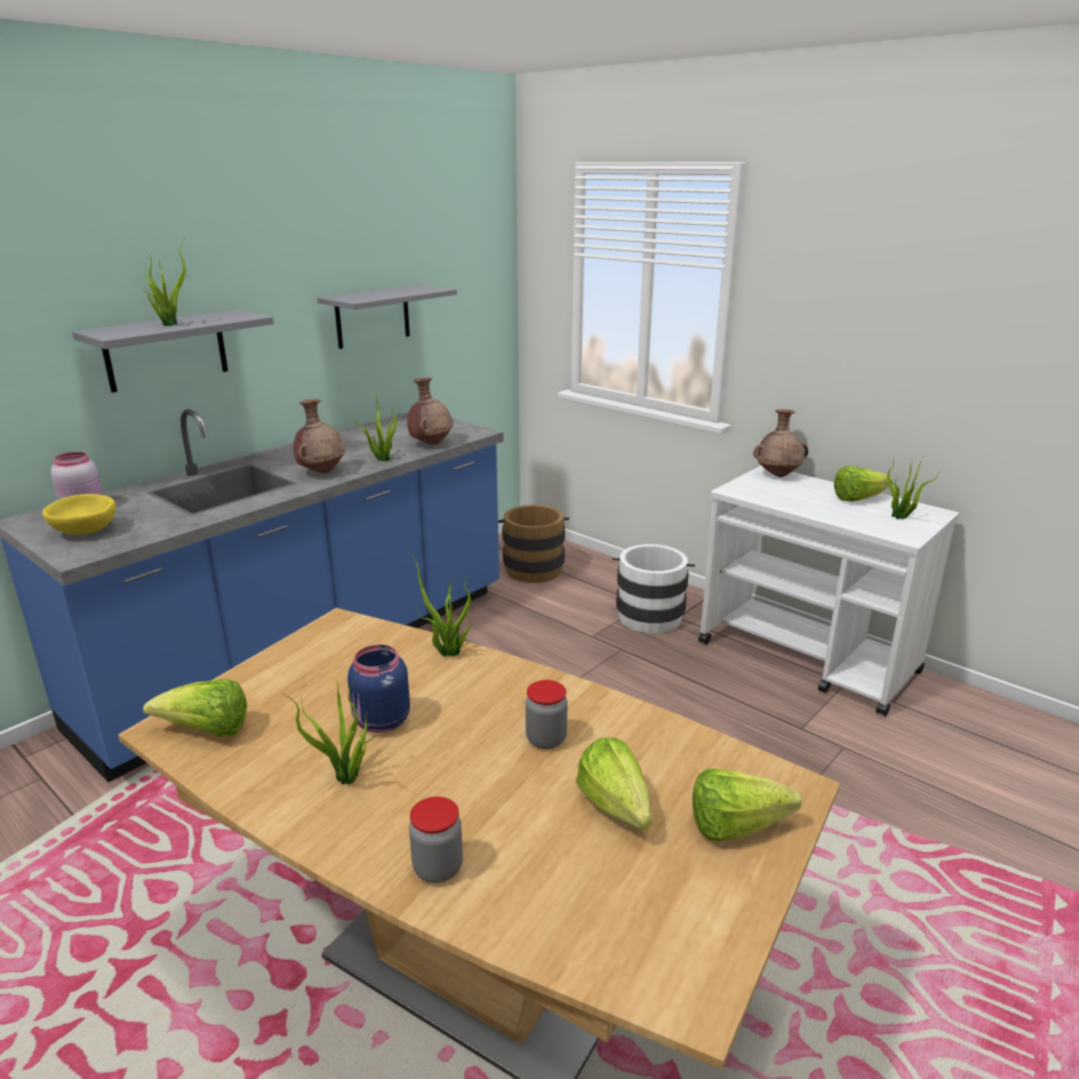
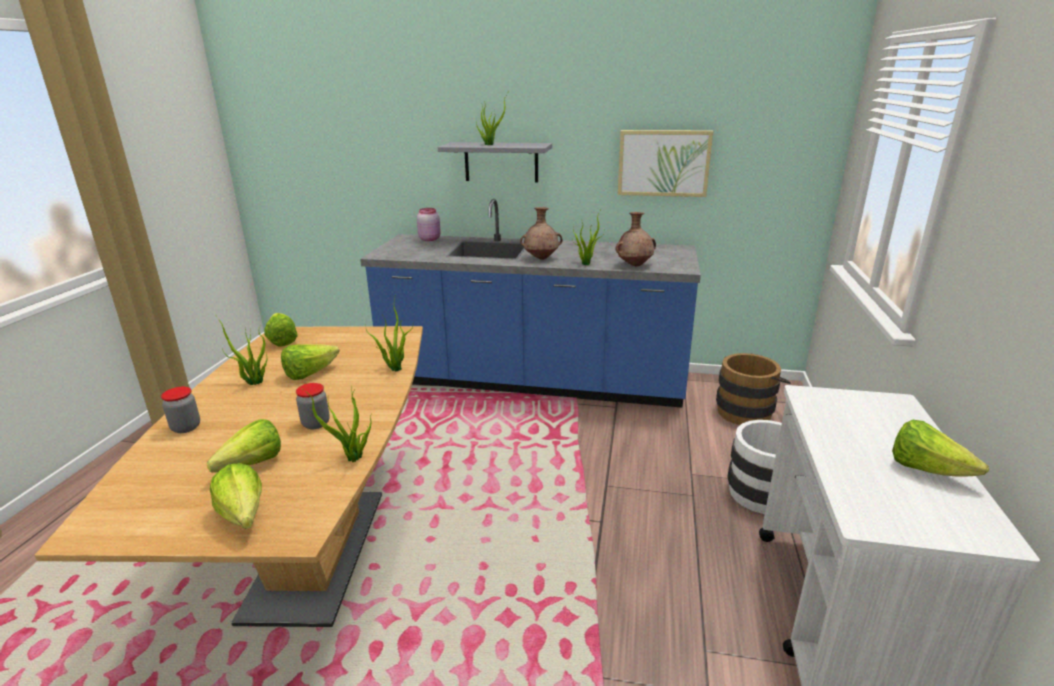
camera: 60 degrees right, 0 degrees up
yellow bowl [43,494,116,535] -> none
grey shelf [317,284,457,349] -> picture [618,130,713,197]
blue jar [348,645,410,733] -> lettuce [281,344,340,380]
brown vase [754,409,808,477] -> none
potted plant [887,457,940,519] -> potted plant moved to [300,387,371,462]

